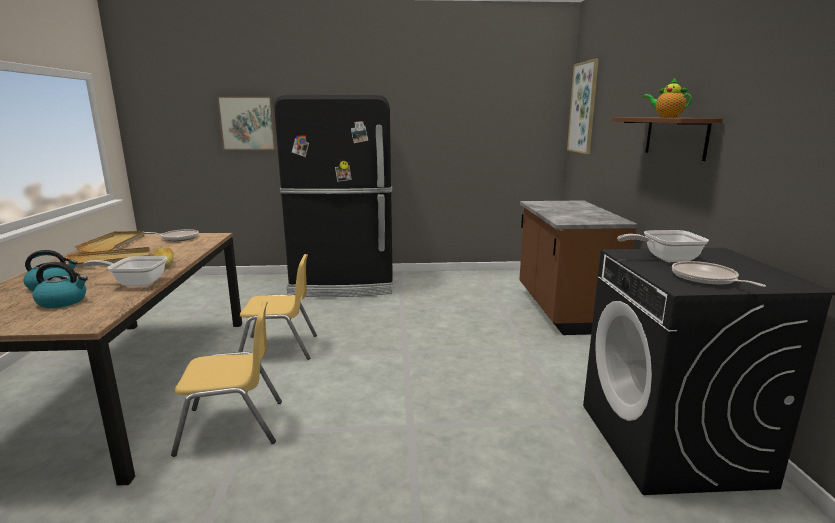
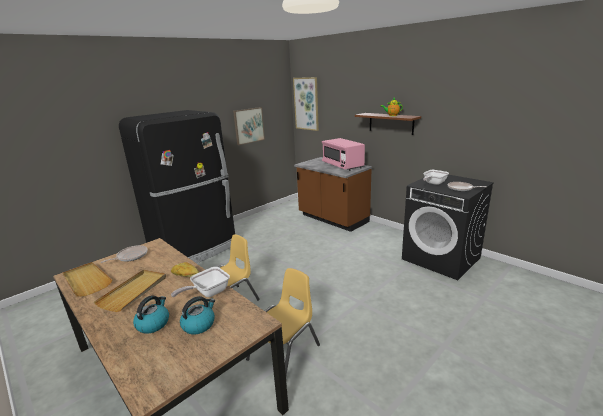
camera: 40 degrees left, 5 degrees up
picture [217,96,276,150] -> picture moved to [233,107,265,145]
none -> pink microwave [322,138,365,171]

